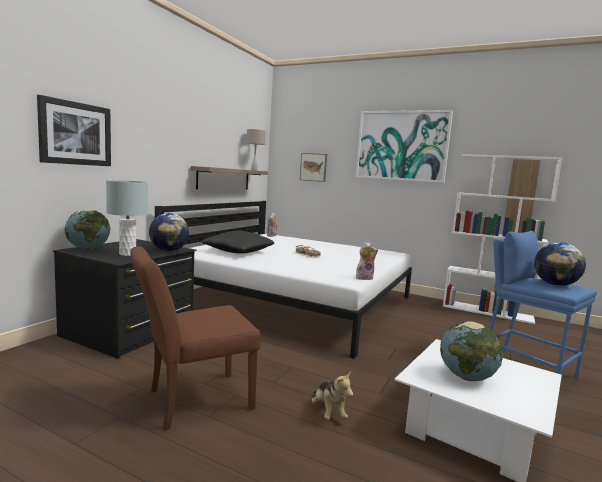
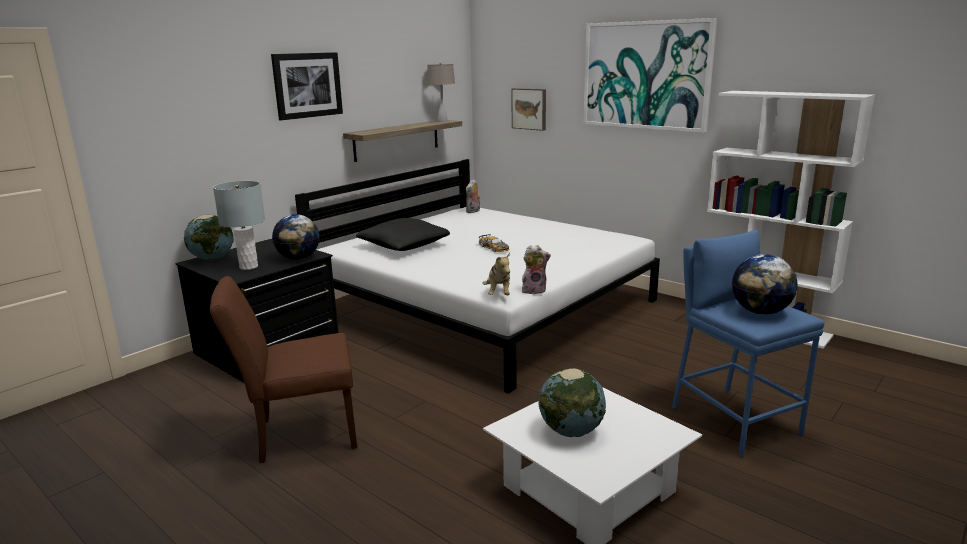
camera: 15 degrees right, 10 degrees up
picture [37,95,111,166] -> picture moved to [271,52,343,120]
plush toy [312,372,353,419] -> plush toy moved to [483,253,510,295]

